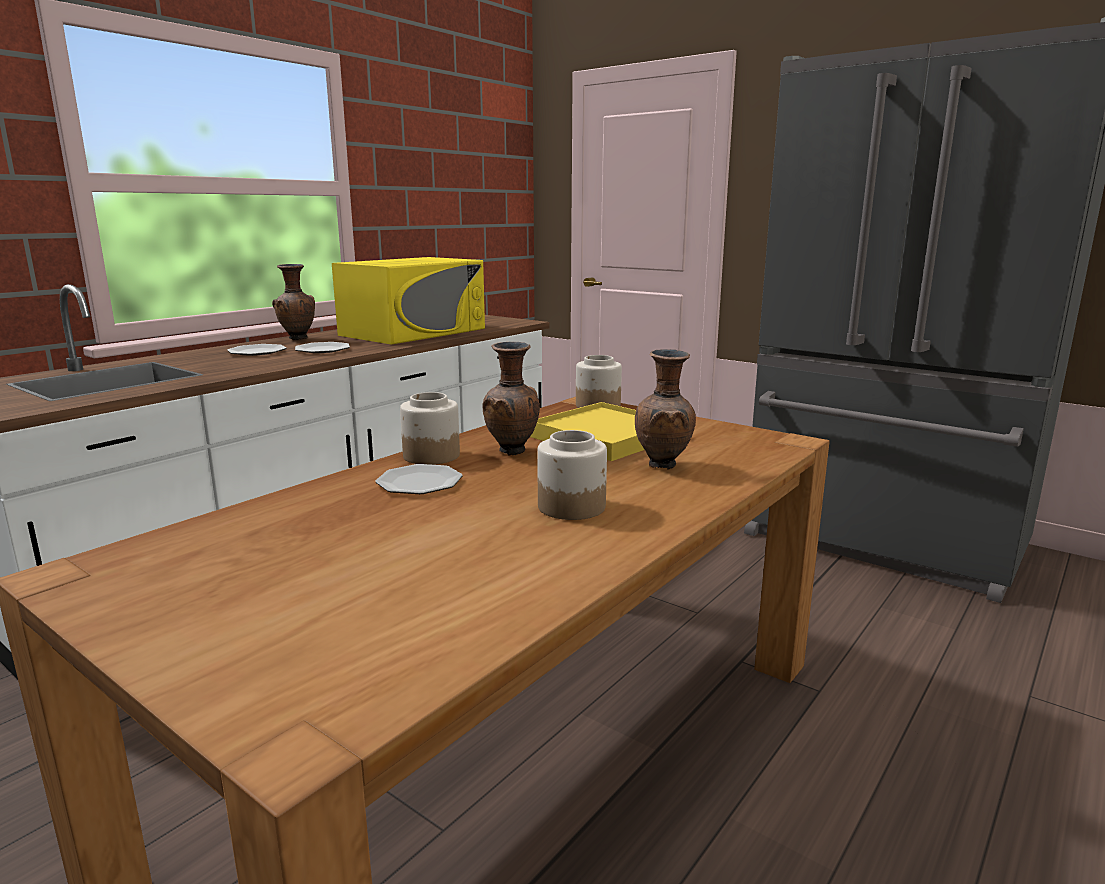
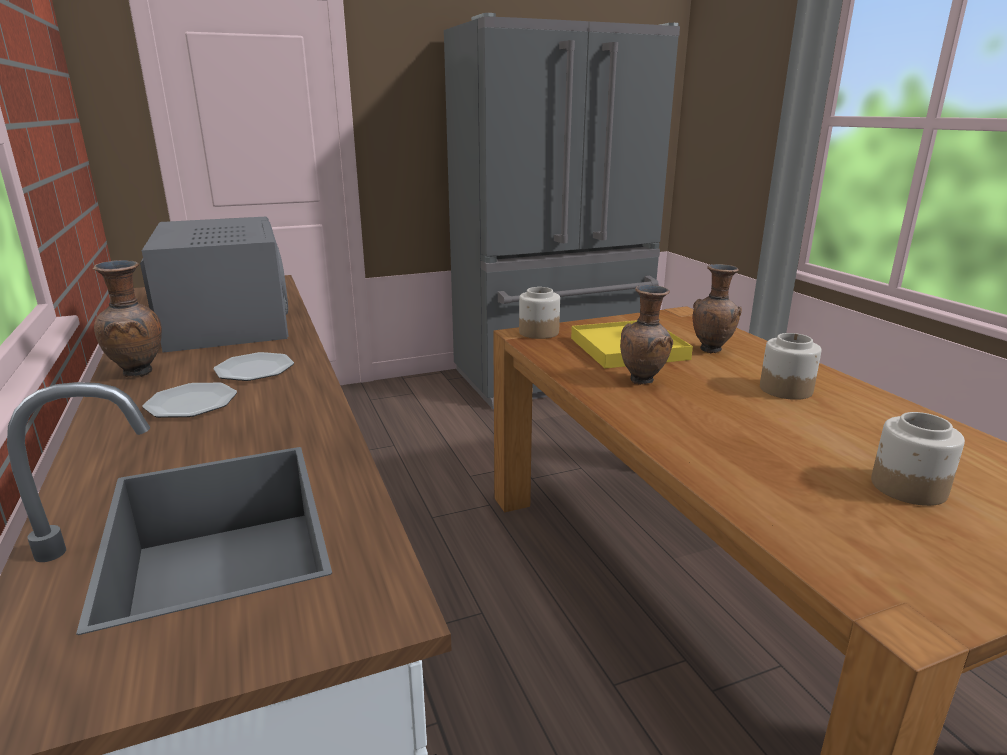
camera: 60 degrees left, 5 degrees up
yellow microwave [332,257,485,345] -> grey microwave [140,217,288,353]
plate [376,464,463,494] -> none
jar [400,392,460,465] -> jar moved to [871,412,965,506]

